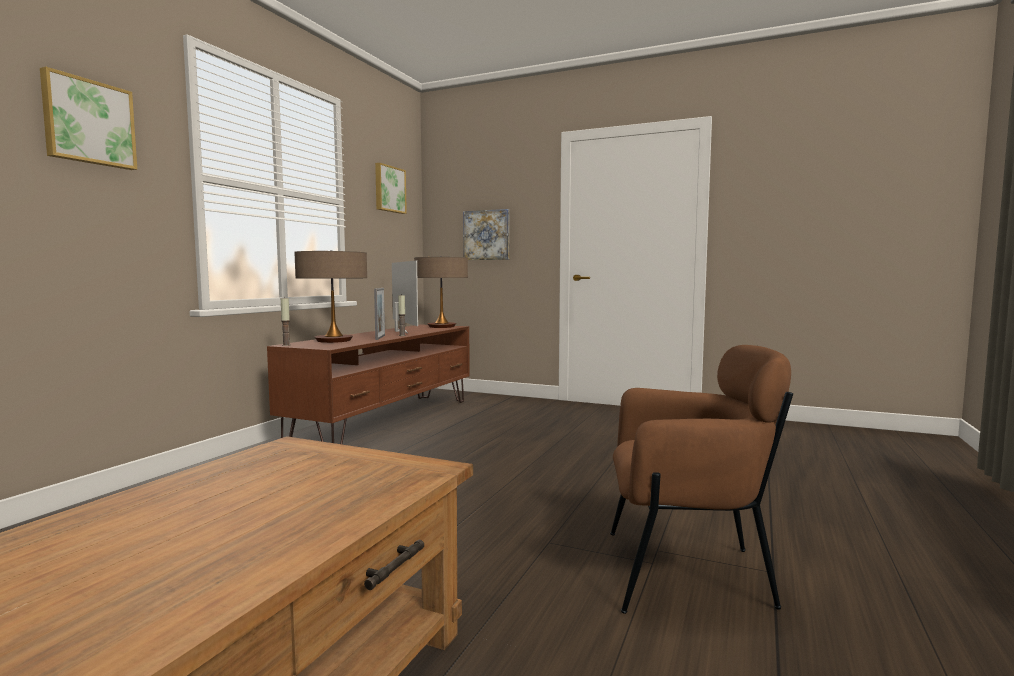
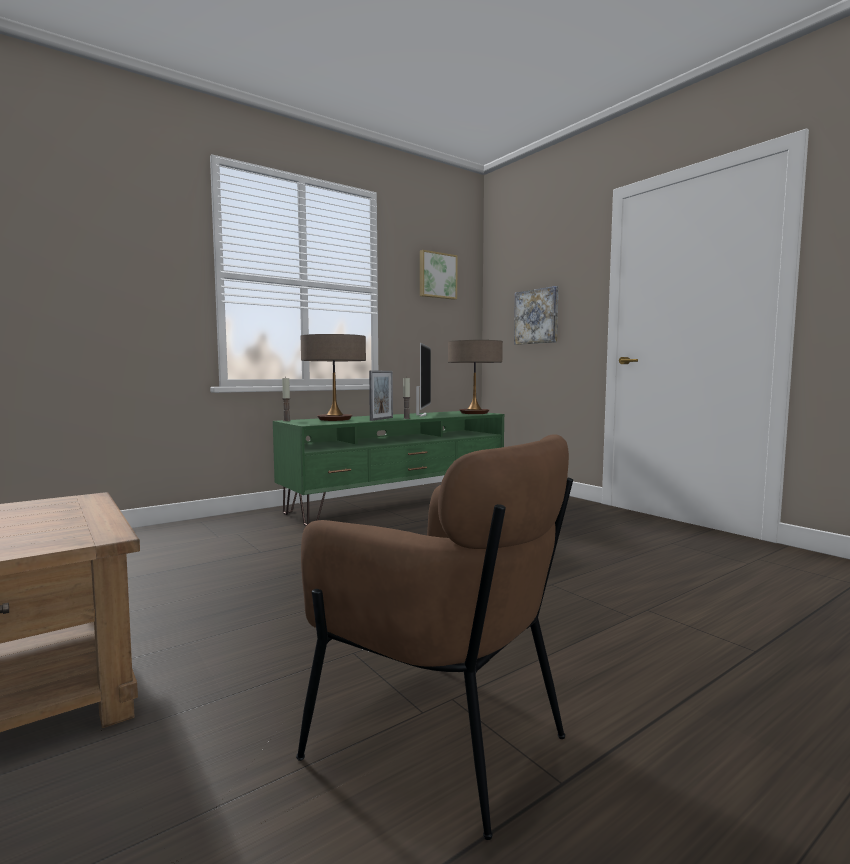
camera: 30 degrees right, 0 degrees up
picture [40,67,137,170] -> none
brown tv stand [267,324,470,444] -> green tv stand [273,411,504,526]

